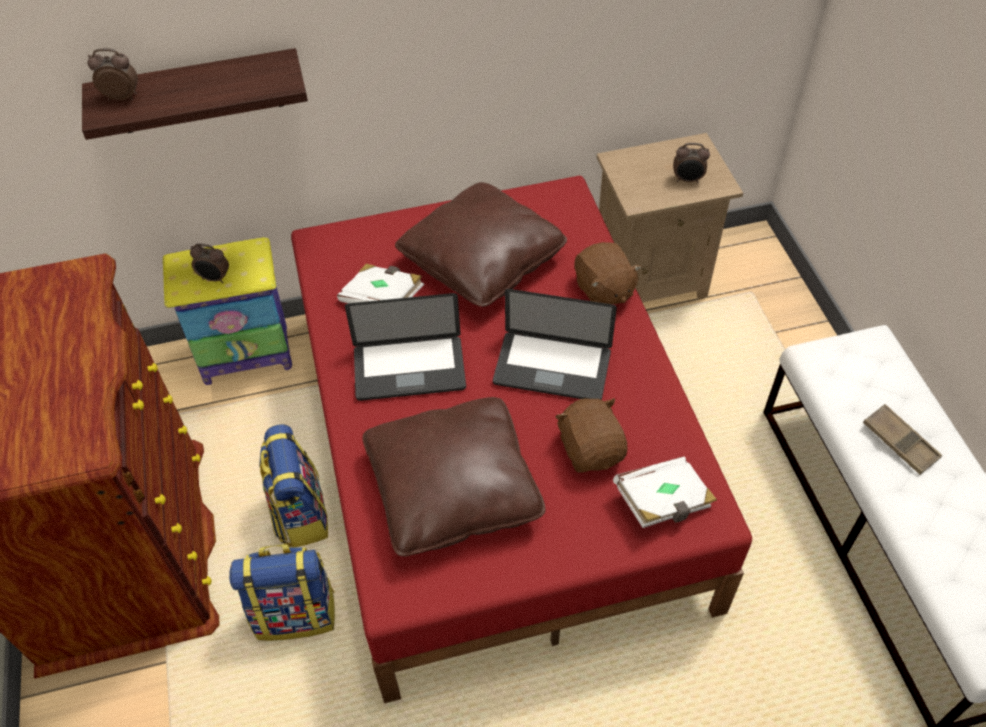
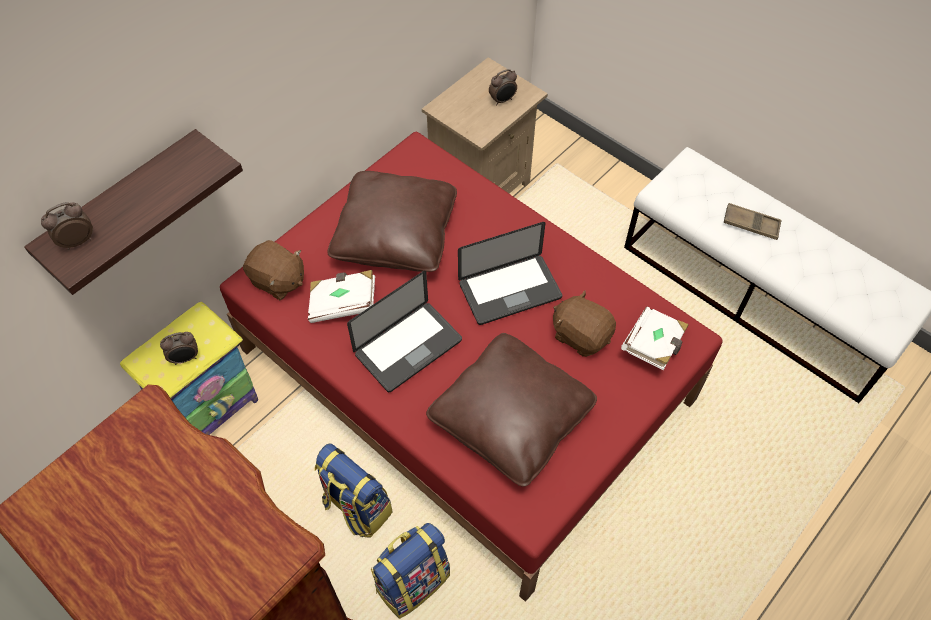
camera: 35 degrees left, 5 degrees up
brown plush toy [574,242,642,304] -> brown plush toy moved to [243,240,304,300]

